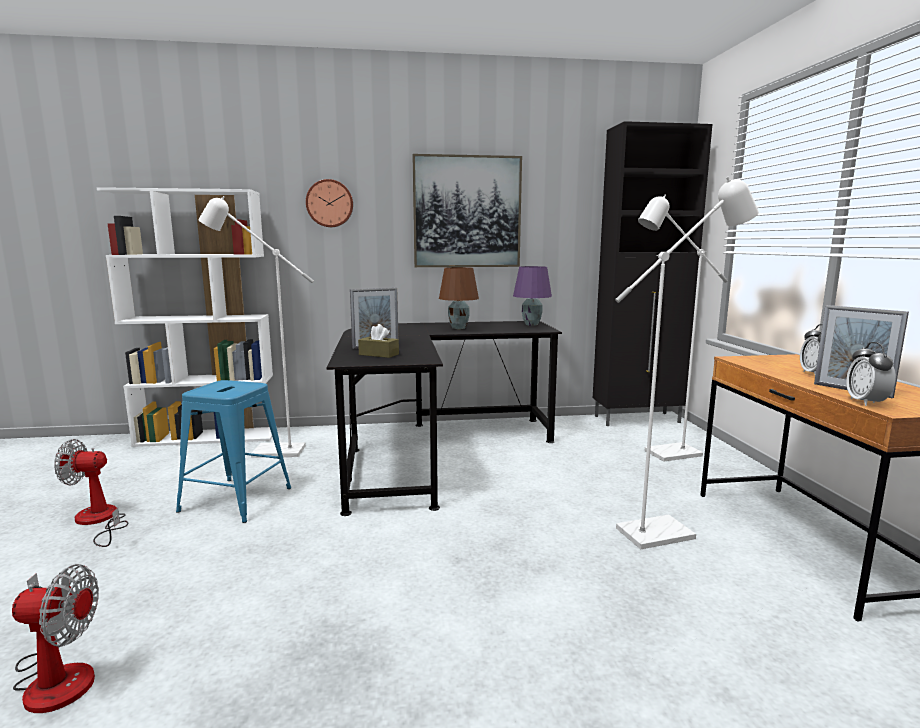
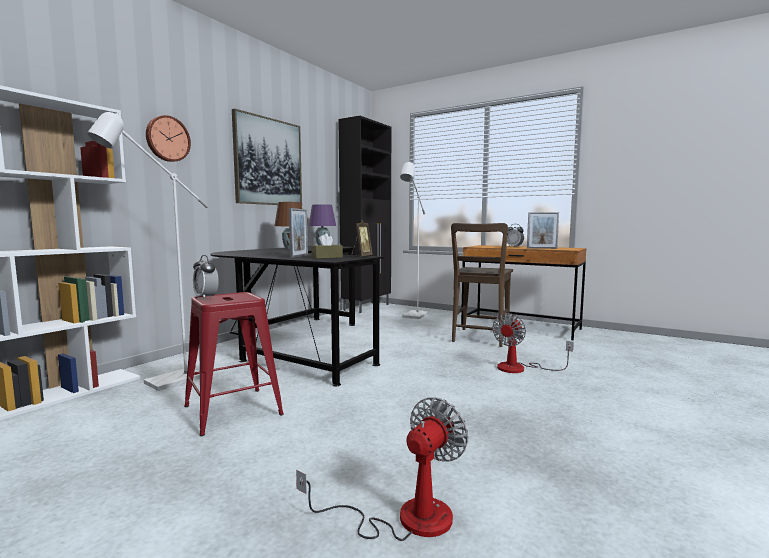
camera: 50 degrees left, 5 degrees down
fan [54,439,128,547] -> fan moved to [492,313,574,373]
blue stool [176,380,291,523] -> red stool [184,292,284,436]
white floor lamp [615,177,759,549] -> brown chair [451,223,513,347]
alarm clock [846,342,896,406] -> alarm clock moved to [193,255,219,300]
none -> picture frame [351,220,373,257]

